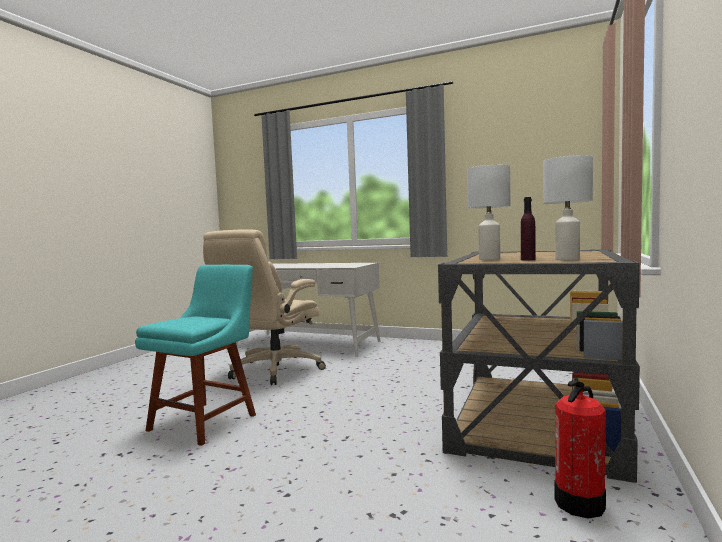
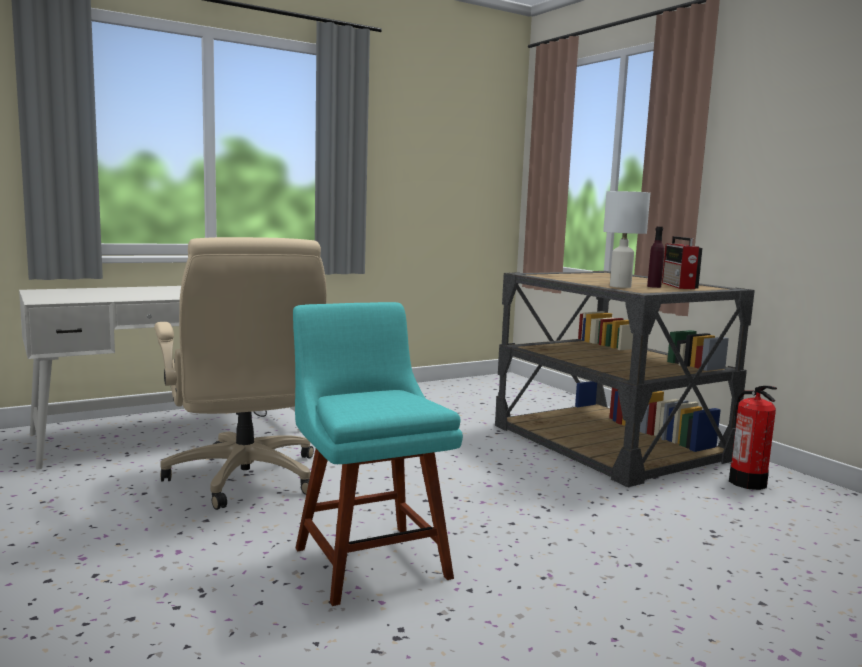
camera: 55 degrees left, 5 degrees up
white table lamp [543,155,593,260] -> radio [662,236,702,289]

